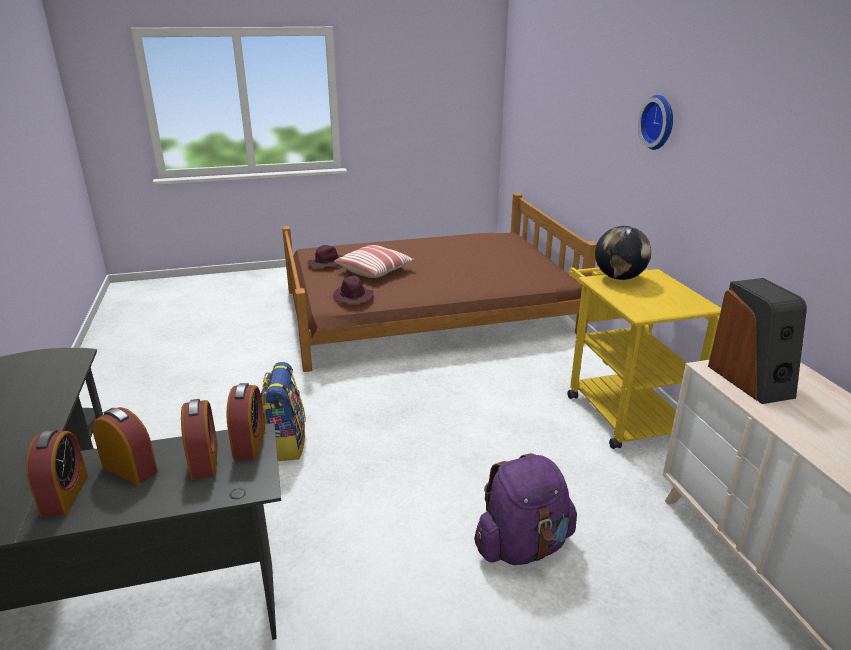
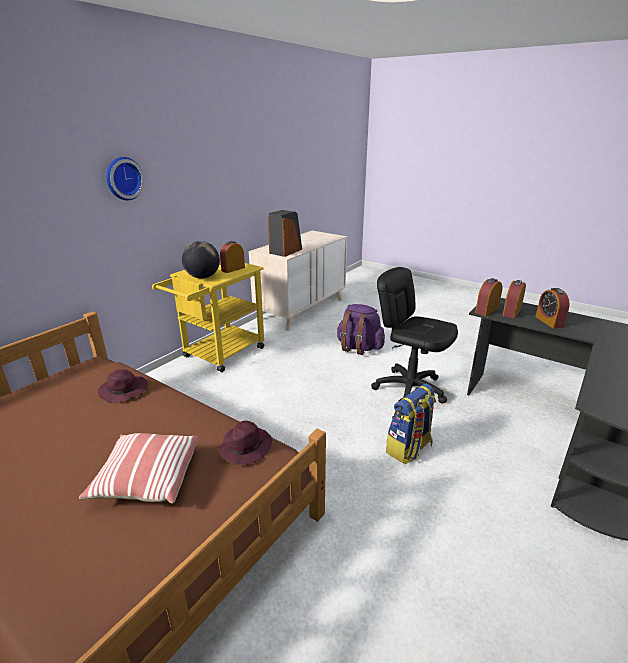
camera: 130 degrees left, 0 degrees up
alarm clock [26,429,88,517] -> alarm clock moved to [220,241,245,273]
purple hat [307,245,343,268] -> purple hat moved to [98,369,148,403]
none -> black office chair [371,267,458,404]

